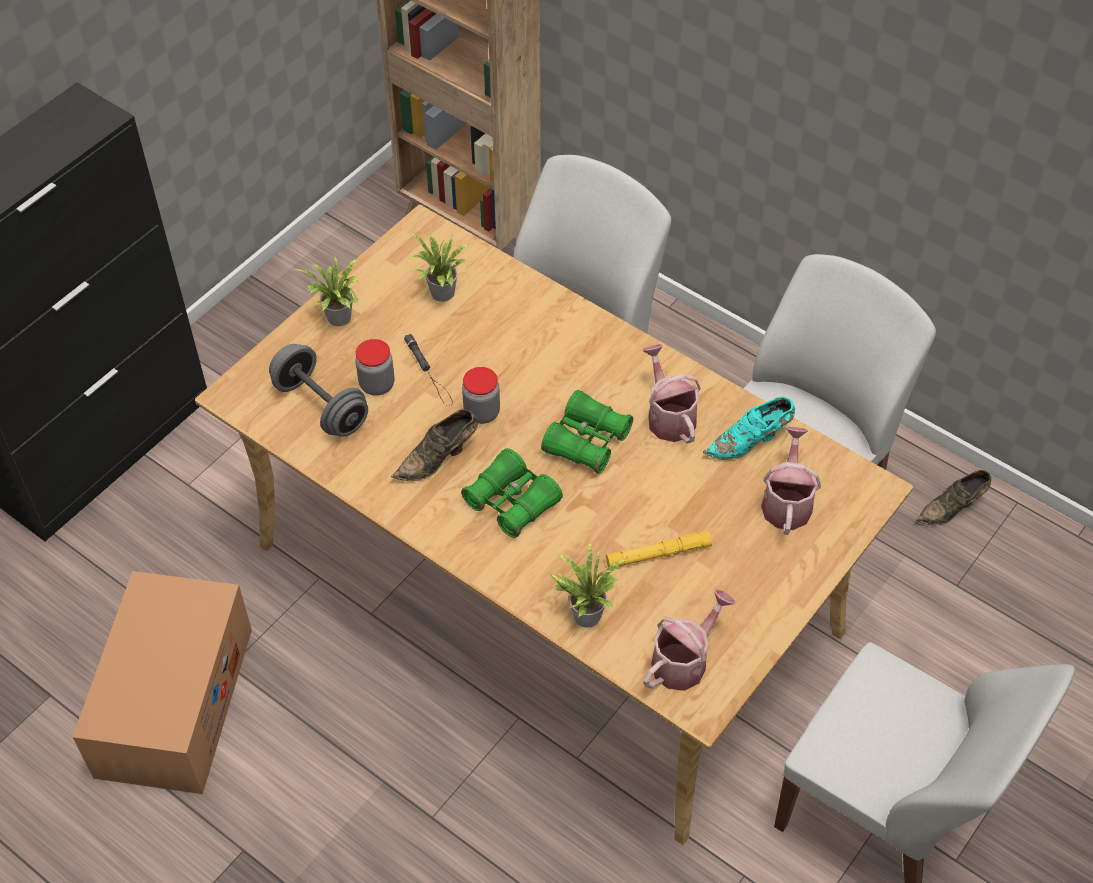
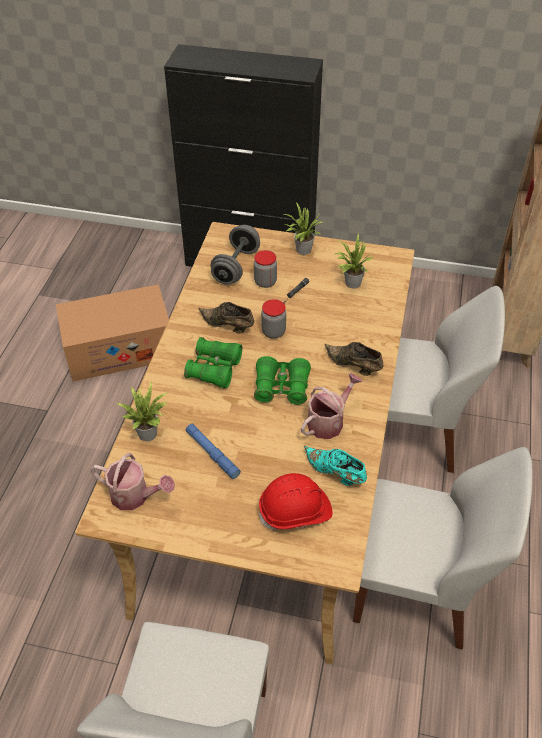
camera: 65 degrees right, 5 degrees down
yellow flashlight [606,530,712,568] -> blue flashlight [186,424,241,479]
watering can [761,427,821,535] -> red hard hat [259,473,332,530]
brown shoe [916,470,991,525] -> brown shoe moved to [324,342,383,376]

